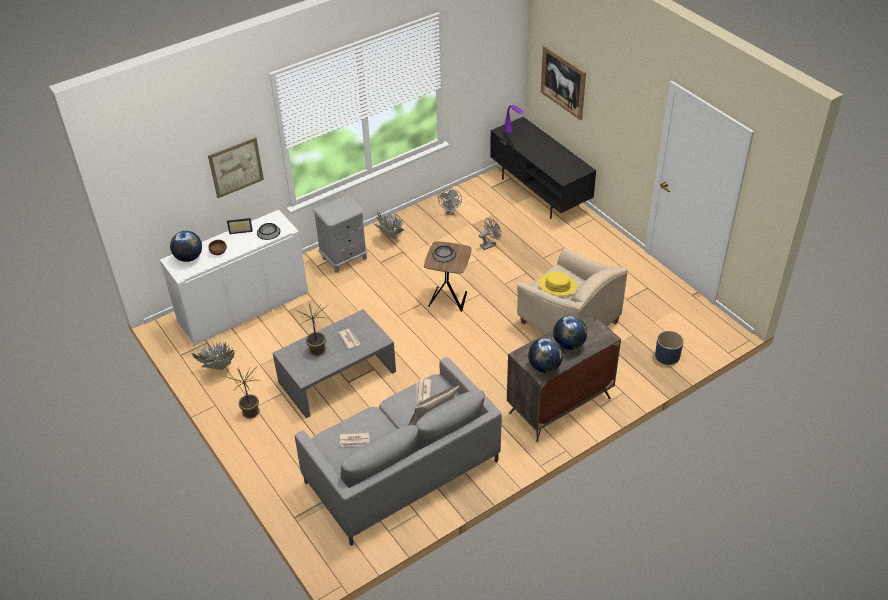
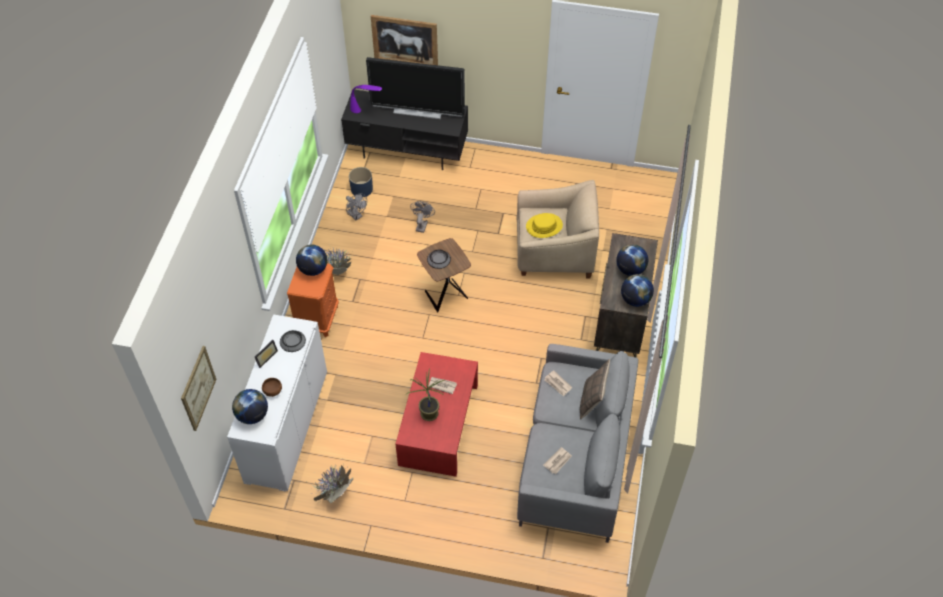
camera: 45 degrees left, 10 degrees up
picture [208,137,264,198] -> picture moved to [181,346,217,431]
potted plant [226,366,260,419] -> none
grey coffee table [273,309,396,418] -> red coffee table [396,352,478,477]
grey nightstand [313,194,368,273] -> orange nightstand [287,263,339,337]
blue planter [655,331,684,365] -> blue planter moved to [349,167,373,197]
none -> globe [296,244,327,276]
none -> television [366,57,465,119]

